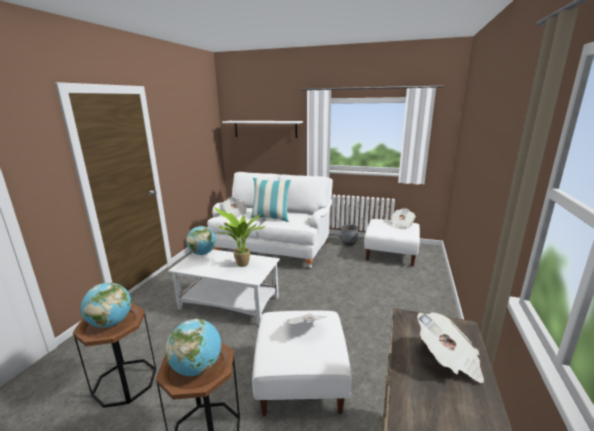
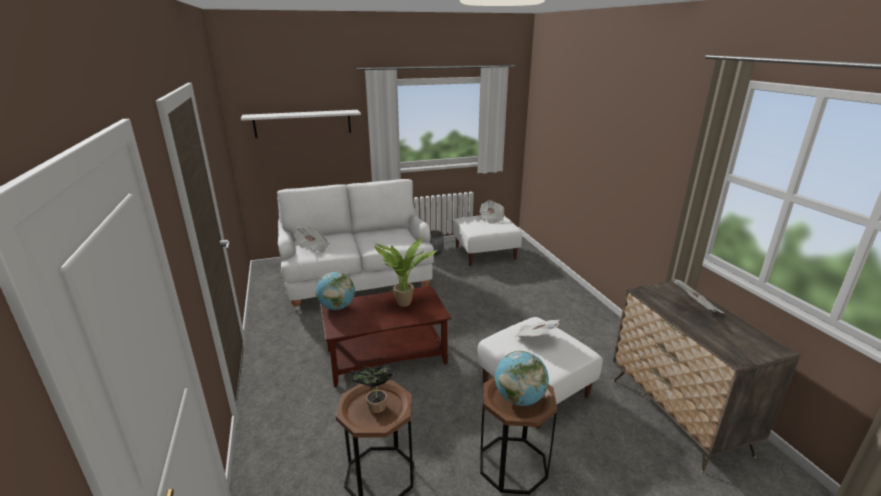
camera: 35 degrees left, 5 degrees up
globe [81,283,131,328] -> potted plant [350,366,395,413]
white coffee table [168,250,280,326] -> brown coffee table [320,285,451,387]
pillow [251,178,292,222] -> none

